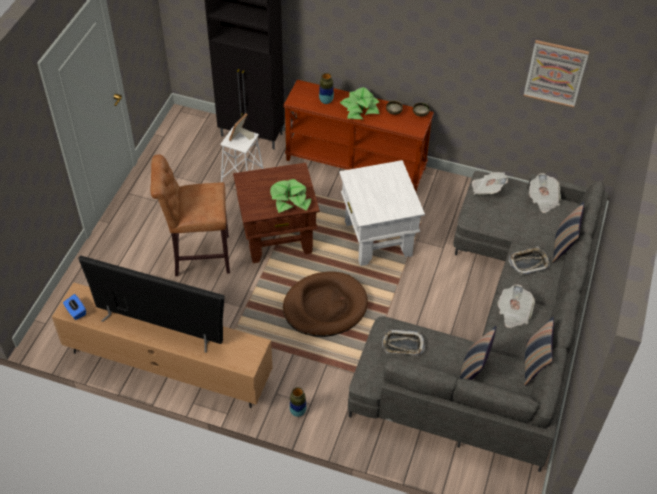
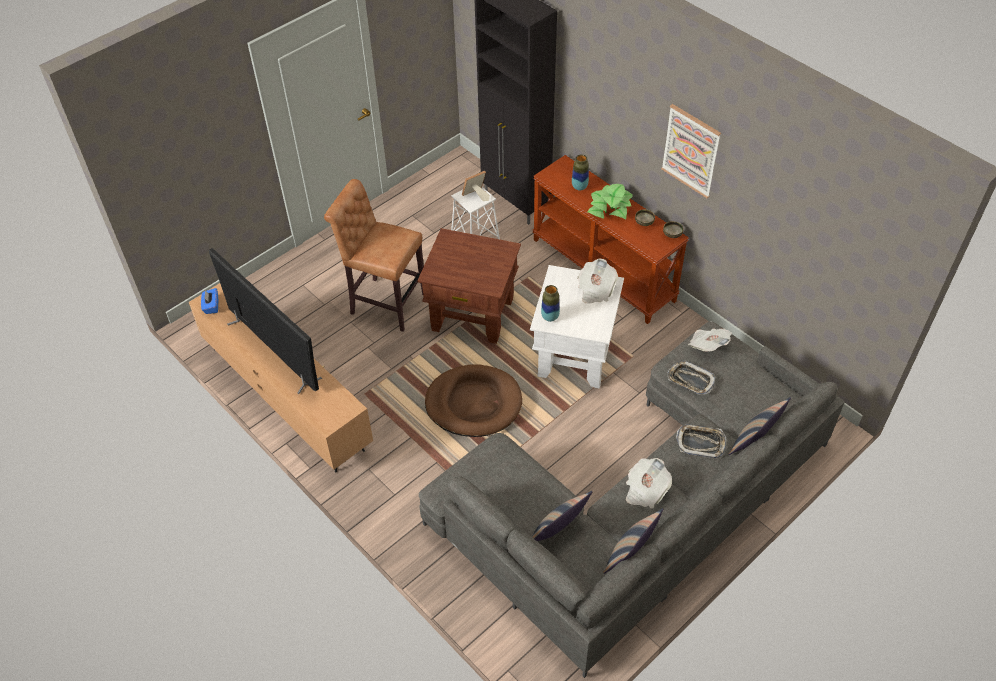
camera: 30 degrees right, 0 degrees up
potted plant [270,179,311,213] -> none
vase [290,387,307,417] -> vase moved to [541,285,560,322]
tray [382,329,425,356] -> tray moved to [668,361,715,395]
picture [524,40,589,107] -> picture moved to [661,104,721,198]
newspaper [529,173,561,213] -> newspaper moved to [577,259,618,304]

